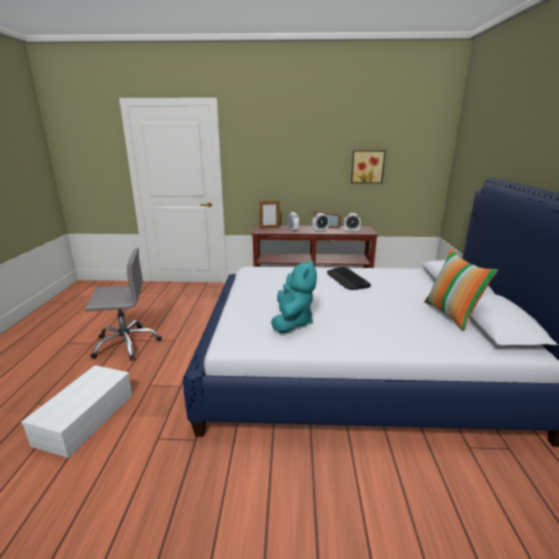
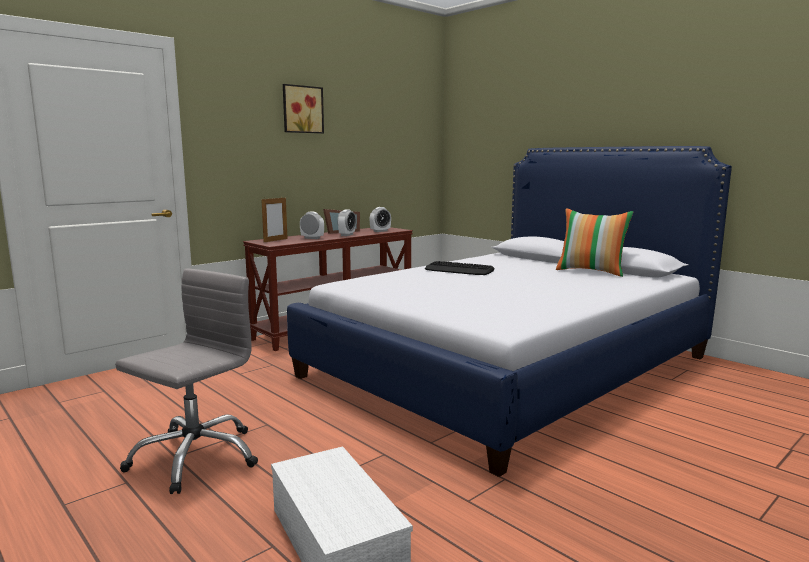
camera: 45 degrees left, 10 degrees down
turquoise plush toy [271,260,317,333] -> none
picture [351,150,386,183] -> picture moved to [283,84,324,134]

